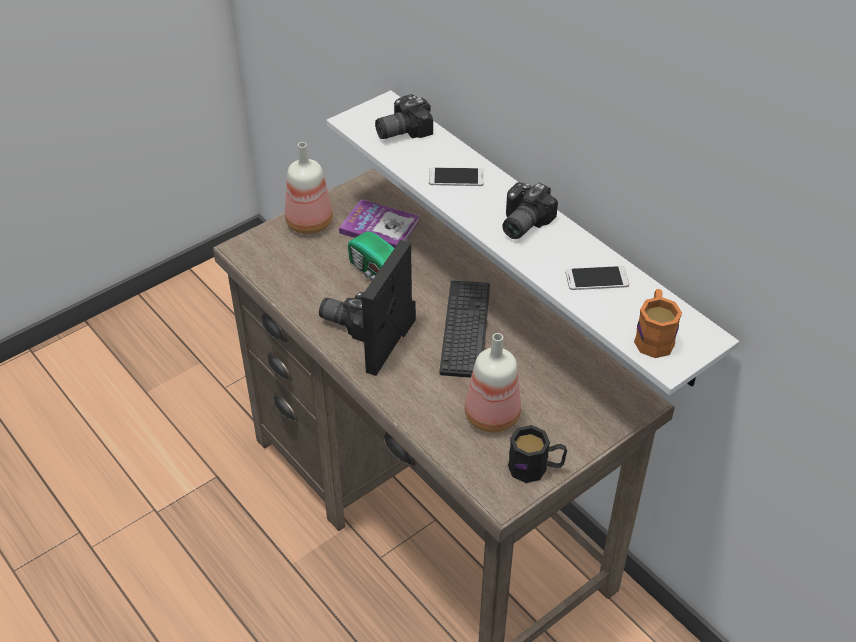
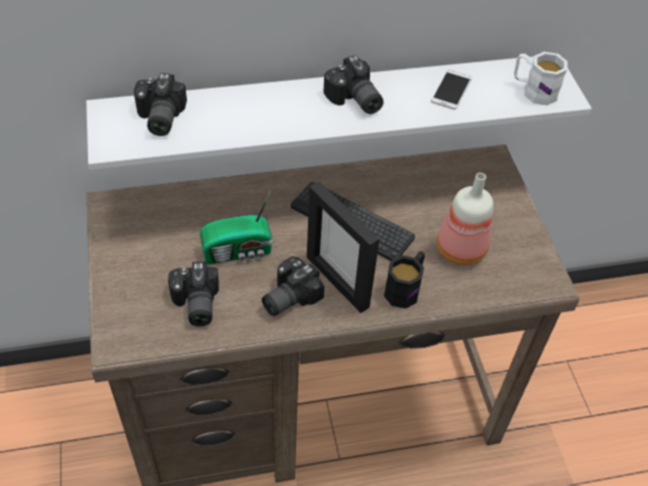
camera: 65 degrees left, 5 degrees up
bottle [285,142,333,234] -> none
book [339,199,420,248] -> none
phone [429,167,484,186] -> none
black mug [508,425,567,483] -> black mug moved to [384,251,425,309]
orange mug [634,289,682,358] -> white mug [514,52,568,105]
none -> camera [168,261,219,327]

